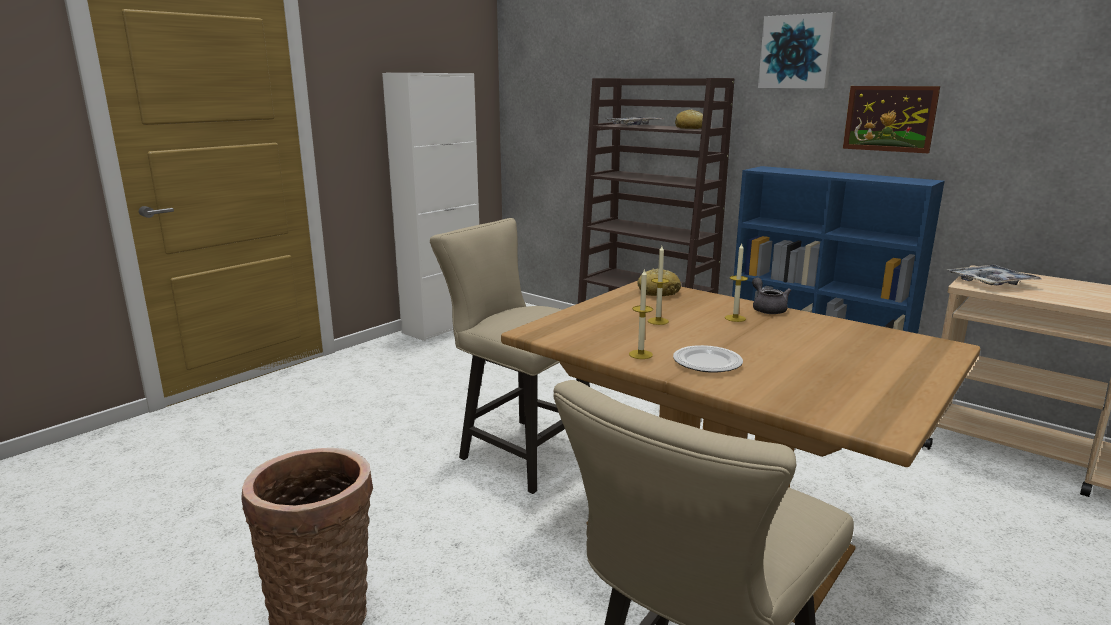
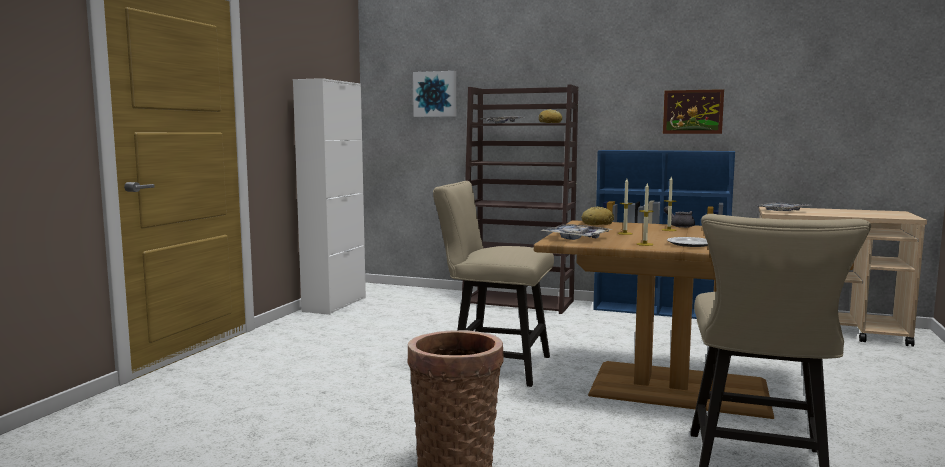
camera: 20 degrees left, 10 degrees down
picture [758,12,836,89] -> picture moved to [413,71,456,117]
none -> tray [541,224,612,240]

